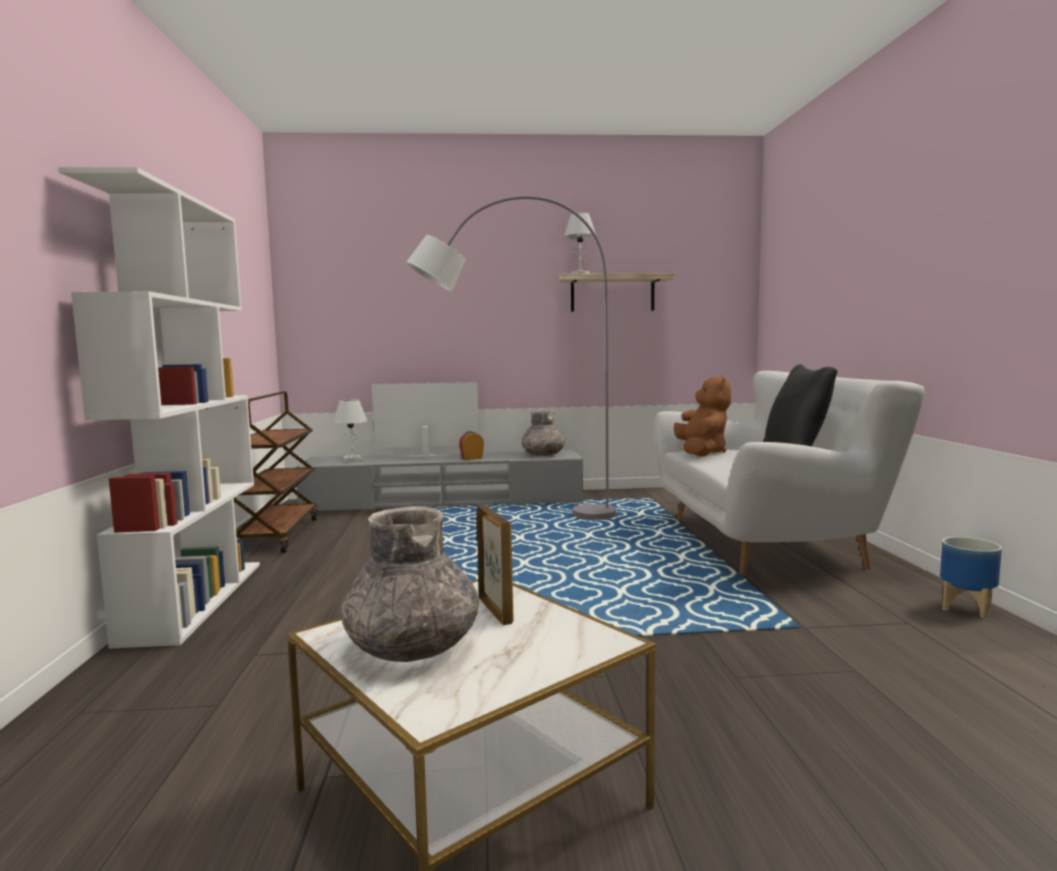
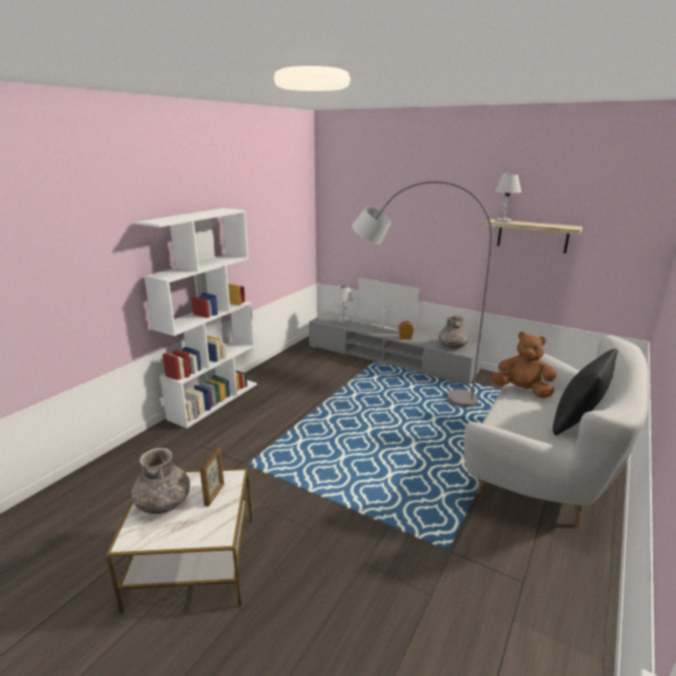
camera: 35 degrees right, 15 degrees up
brown cart [234,391,318,553] -> none
brown plush toy [674,375,731,456] -> brown plush toy turned 105 degrees counterclockwise [491,332,557,398]
planter [940,537,1002,619] -> none

